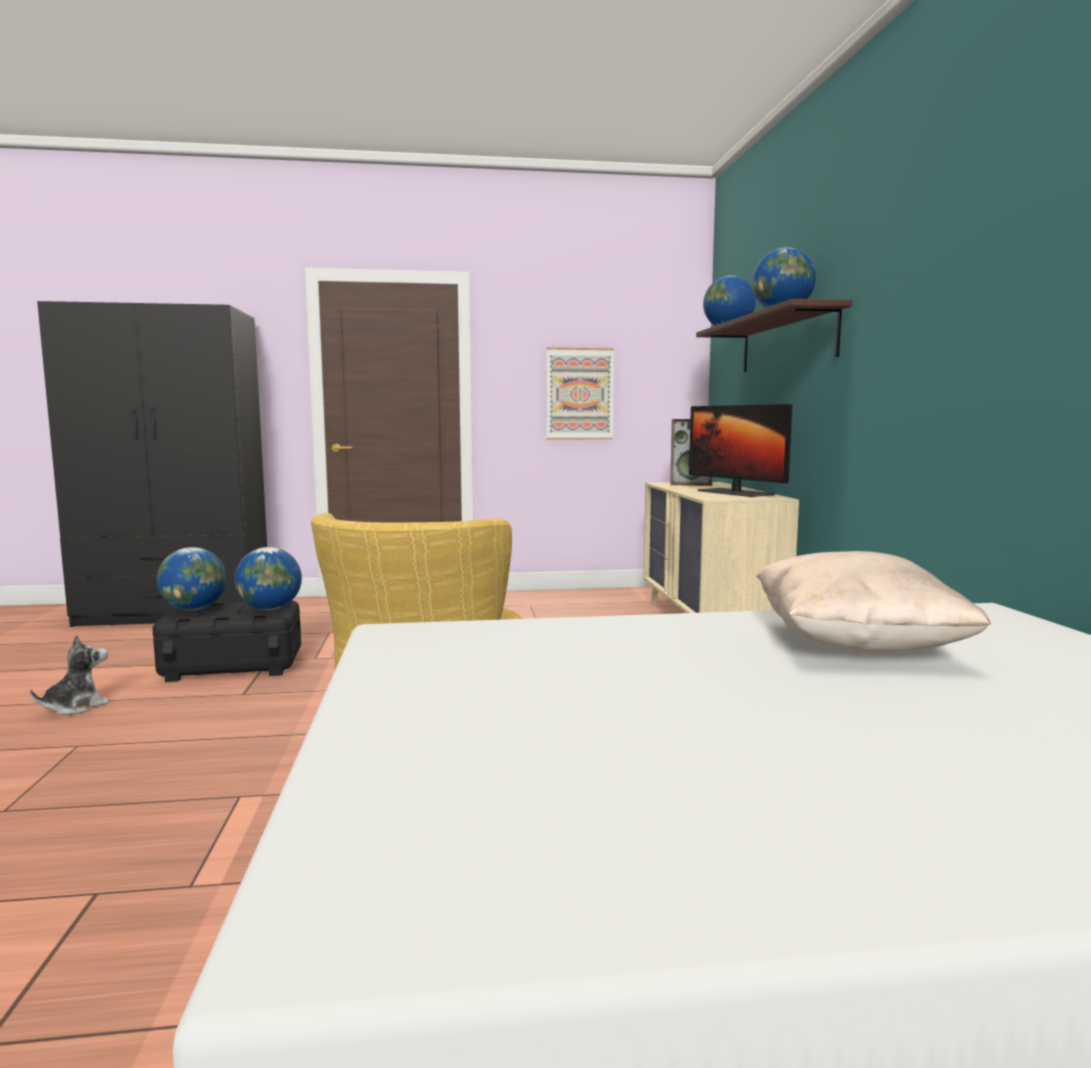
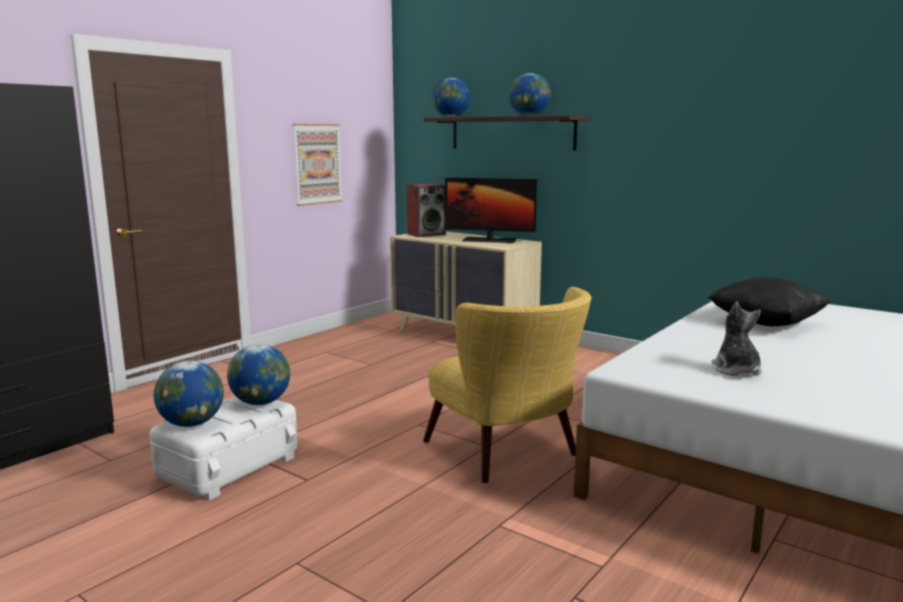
camera: 45 degrees left, 5 degrees up
plush toy [30,635,110,715] -> plush toy moved to [711,301,762,376]
black storage box [153,601,301,682] -> white storage box [150,396,298,500]
beige pillow [756,551,991,654] -> black pillow [708,277,830,326]

